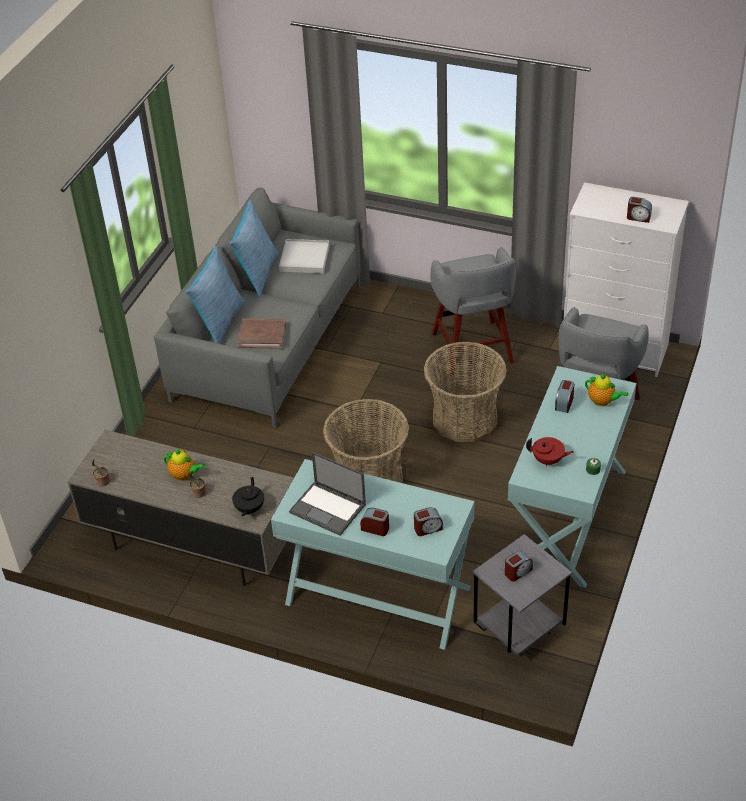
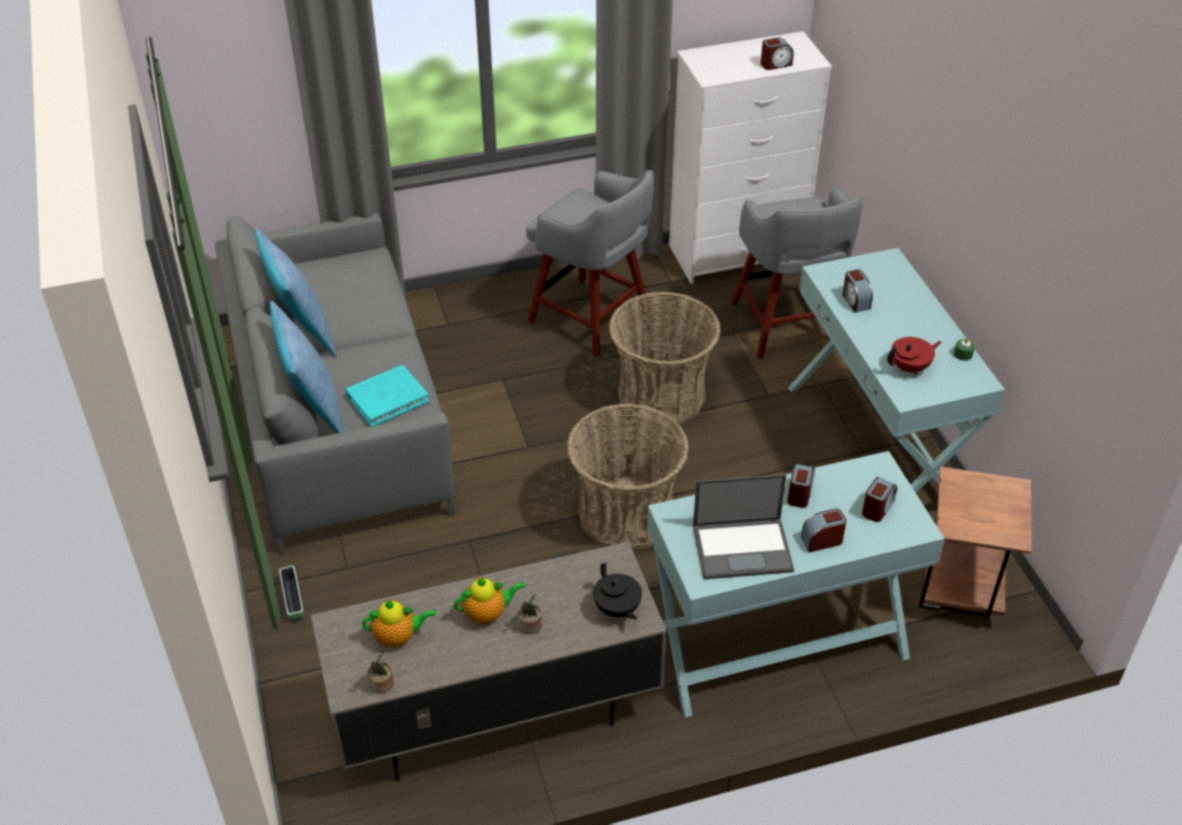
camera: 40 degrees left, 0 degrees up
brown book [237,319,286,349] -> turquoise book [346,365,429,427]
white tray [279,239,330,273] -> none
grey side table [472,534,572,656] -> brown side table [919,466,1032,619]
alarm clock [505,551,533,582] -> alarm clock moved to [787,464,815,508]
teapot [585,374,628,406] -> teapot moved to [362,599,436,647]
none -> planter [279,565,303,622]

